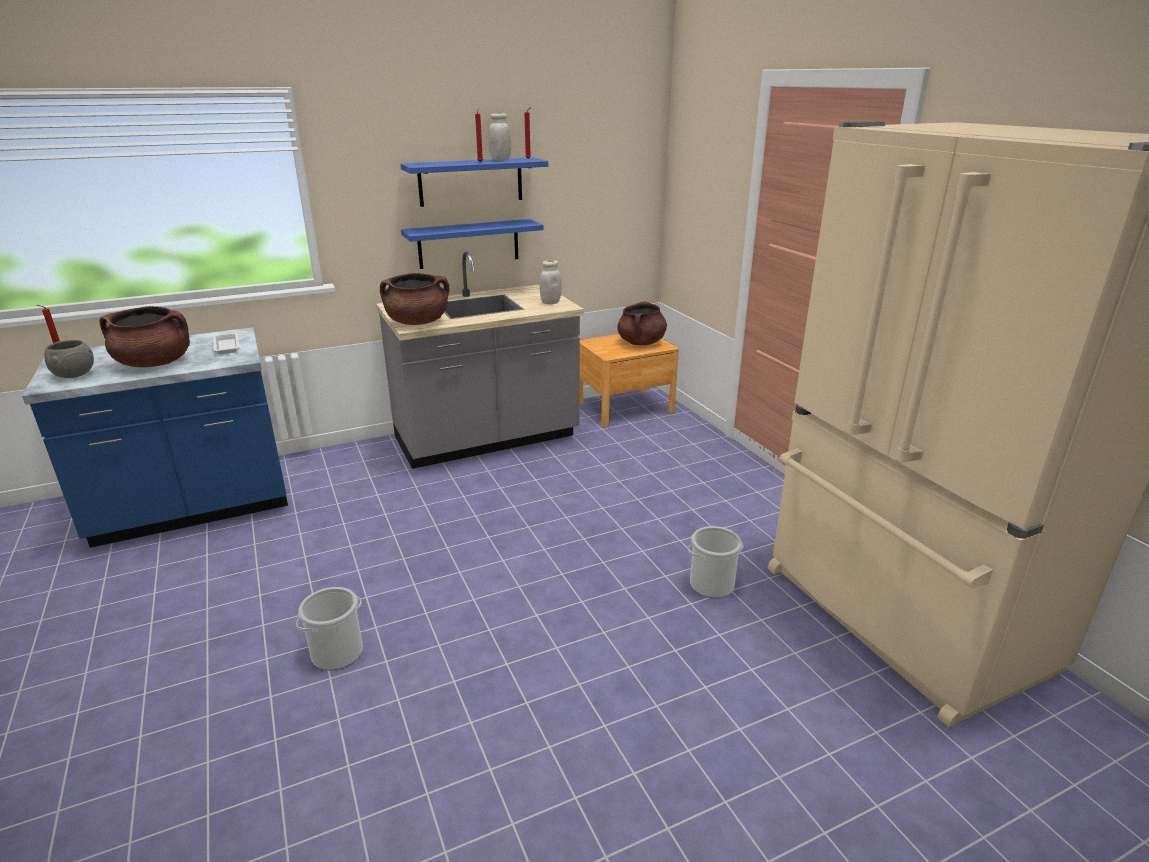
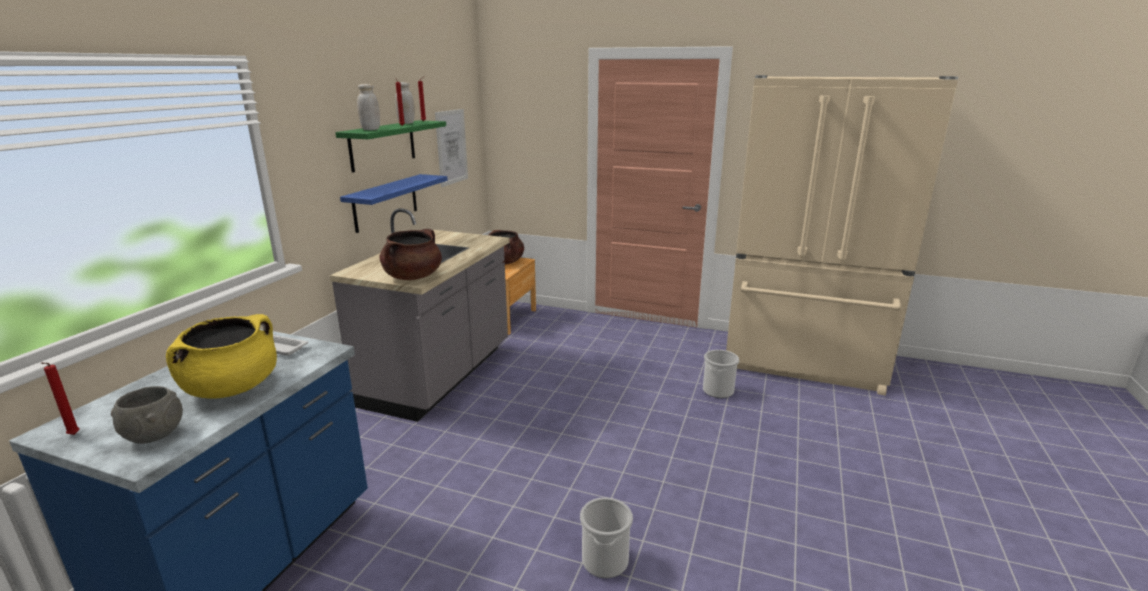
camera: 45 degrees left, 5 degrees down
brown cooking pot [100,306,190,367] -> yellow cooking pot [166,314,277,399]
blue shelf [401,158,548,207] -> green shelf [335,120,446,173]
white jar [540,260,562,304] -> white jar moved to [357,84,380,130]
none -> picture [435,109,468,187]

